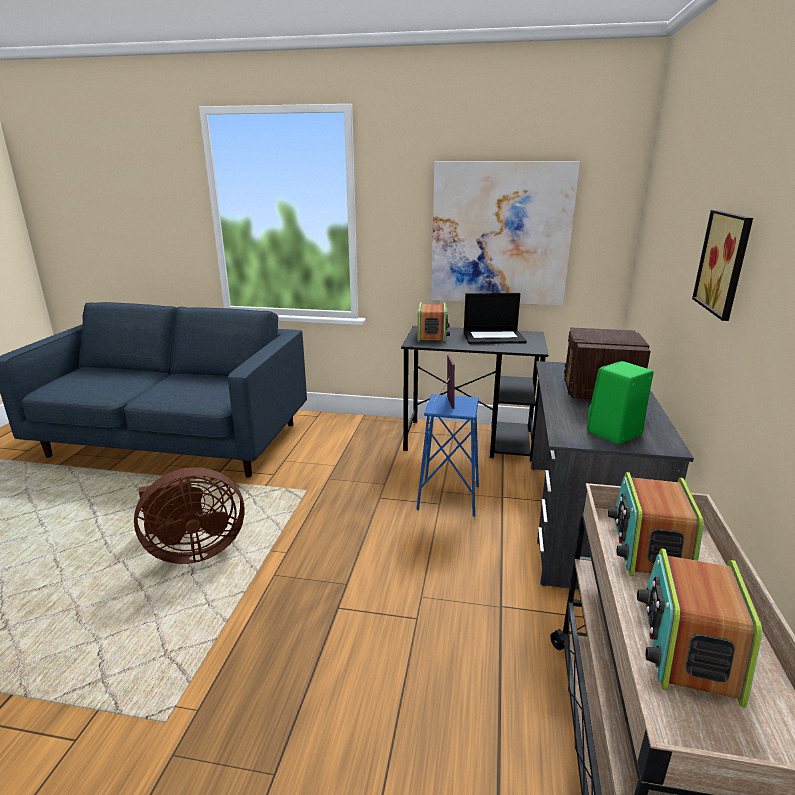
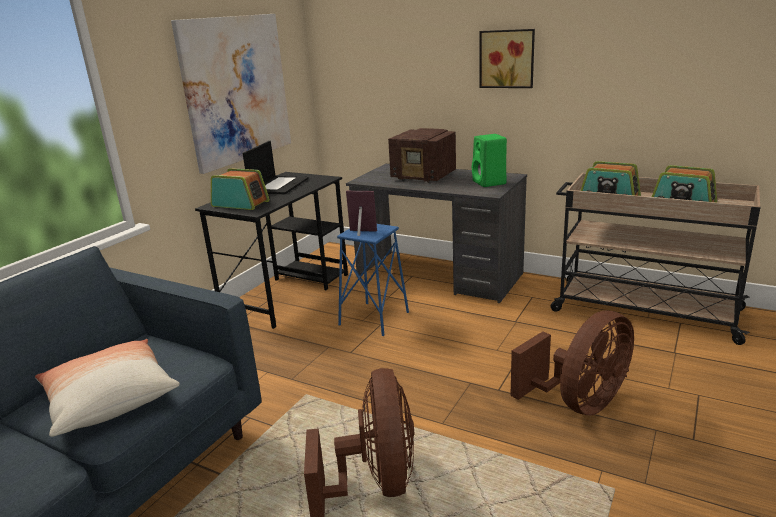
camera: 70 degrees left, 0 degrees up
none -> pillow [35,339,180,437]
none -> brown fan [510,310,634,416]

